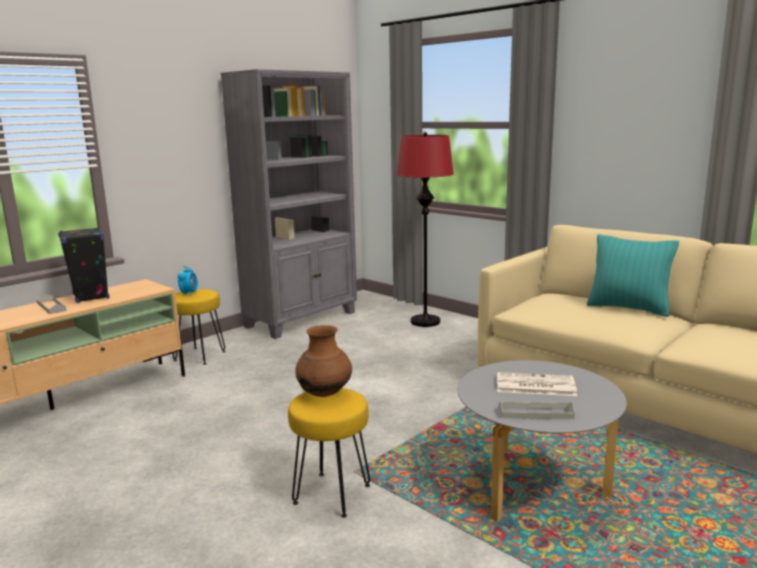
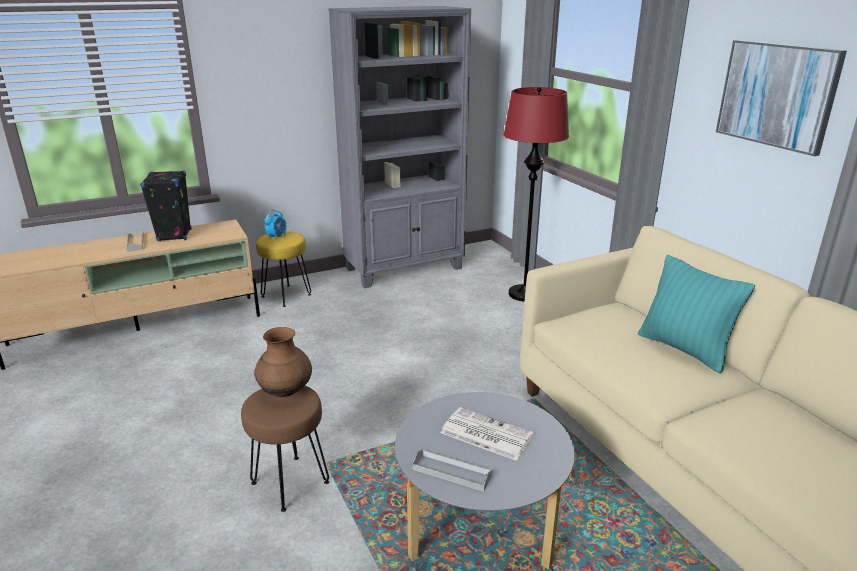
camera: 20 degrees right, 10 degrees up
yellow stool [288,388,370,518] -> brown stool [241,386,329,512]
none -> picture [716,40,847,156]

